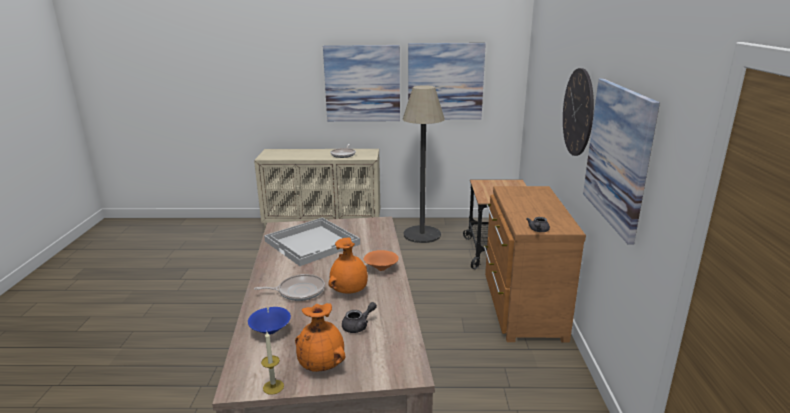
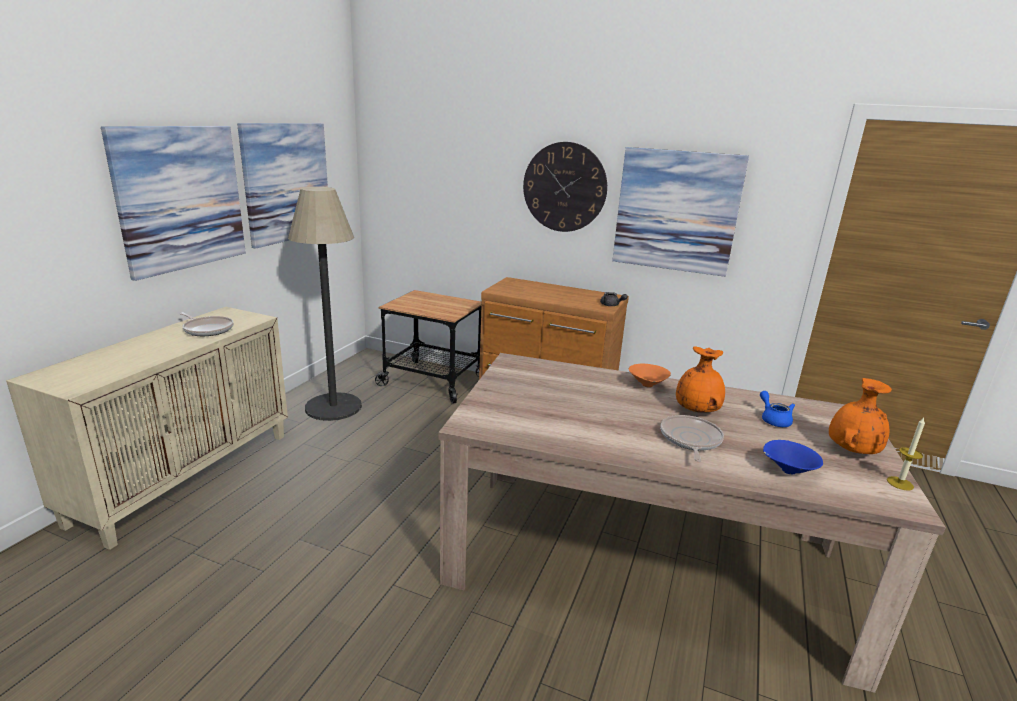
camera: 70 degrees left, 0 degrees up
white tray [264,218,360,266] -> none
grey teapot [342,302,377,333] -> blue teapot [760,391,795,427]

